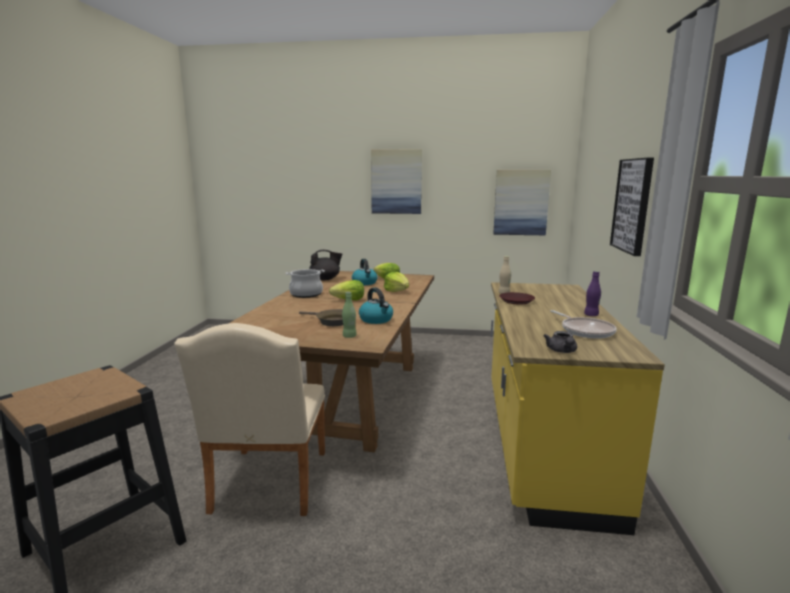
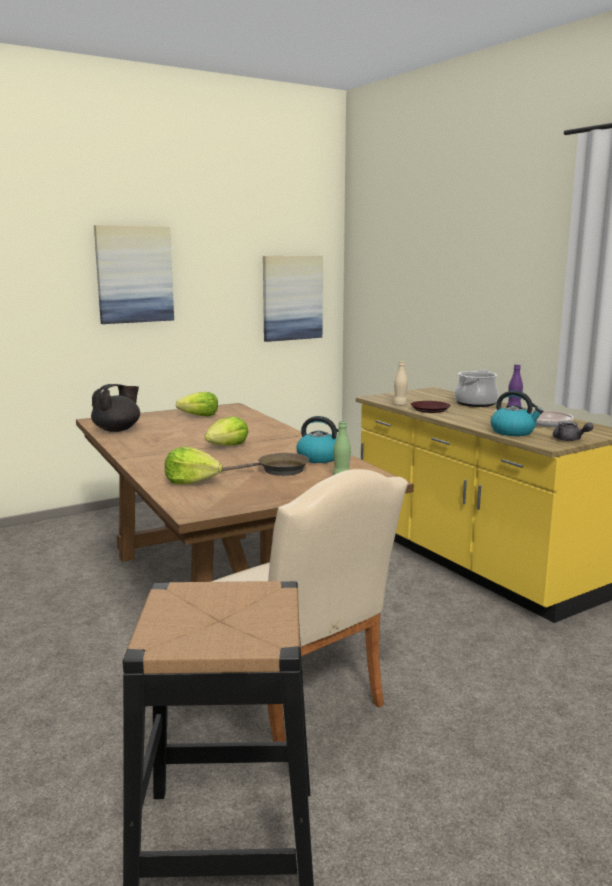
camera: 40 degrees left, 0 degrees up
cooking pot [286,269,325,298] -> cooking pot moved to [455,370,499,407]
kettle [352,259,378,285] -> kettle moved to [490,391,543,436]
lettuce [384,272,409,292] -> lettuce moved to [165,447,222,484]
picture [610,158,654,256] -> none

